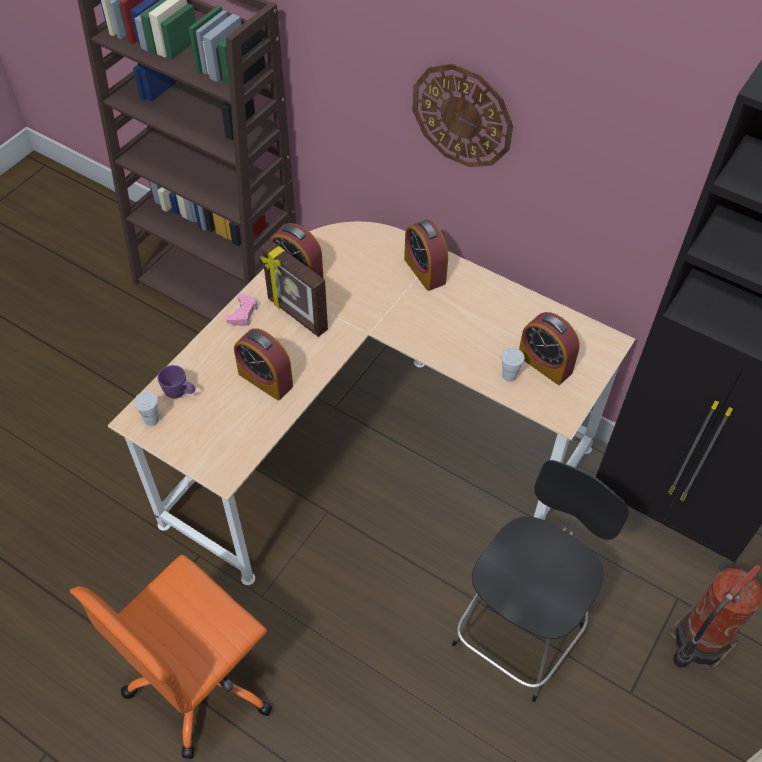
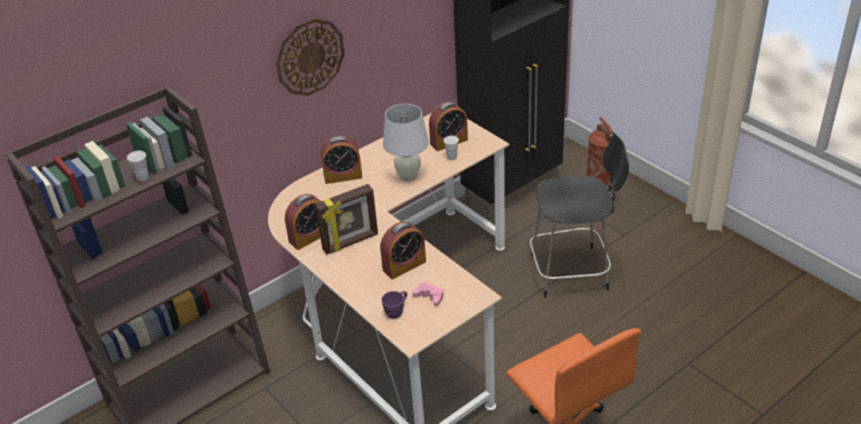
camera: 70 degrees left, 15 degrees down
white cup [134,391,159,426] -> white cup moved to [127,151,149,181]
pink game controller [226,294,258,326] -> pink game controller moved to [412,282,444,306]
black chair [452,460,629,702] -> black chair turned 120 degrees clockwise [530,133,629,298]
none -> white table lamp [383,104,429,182]

